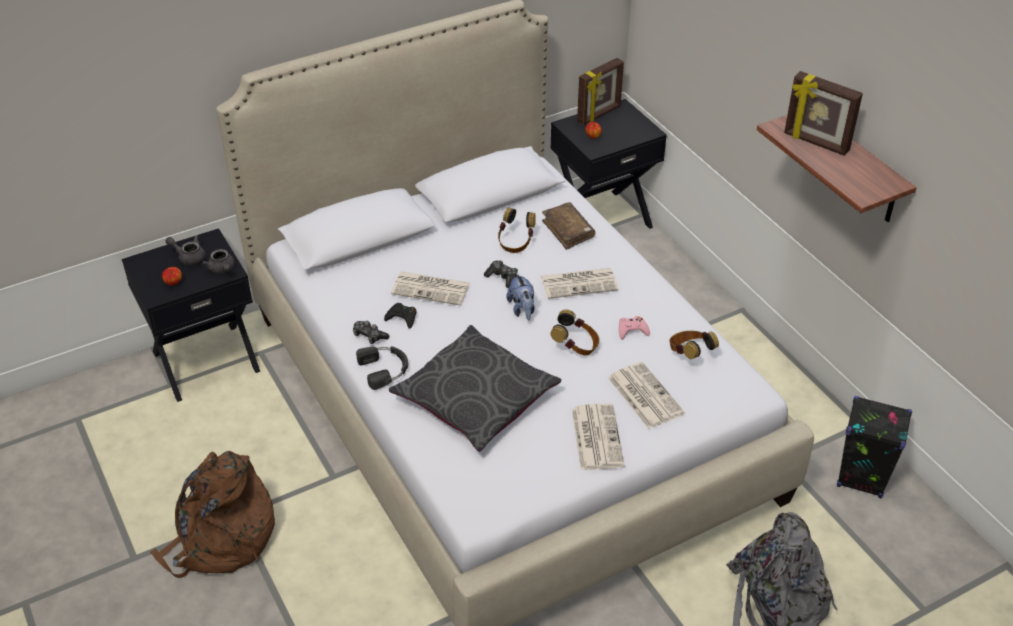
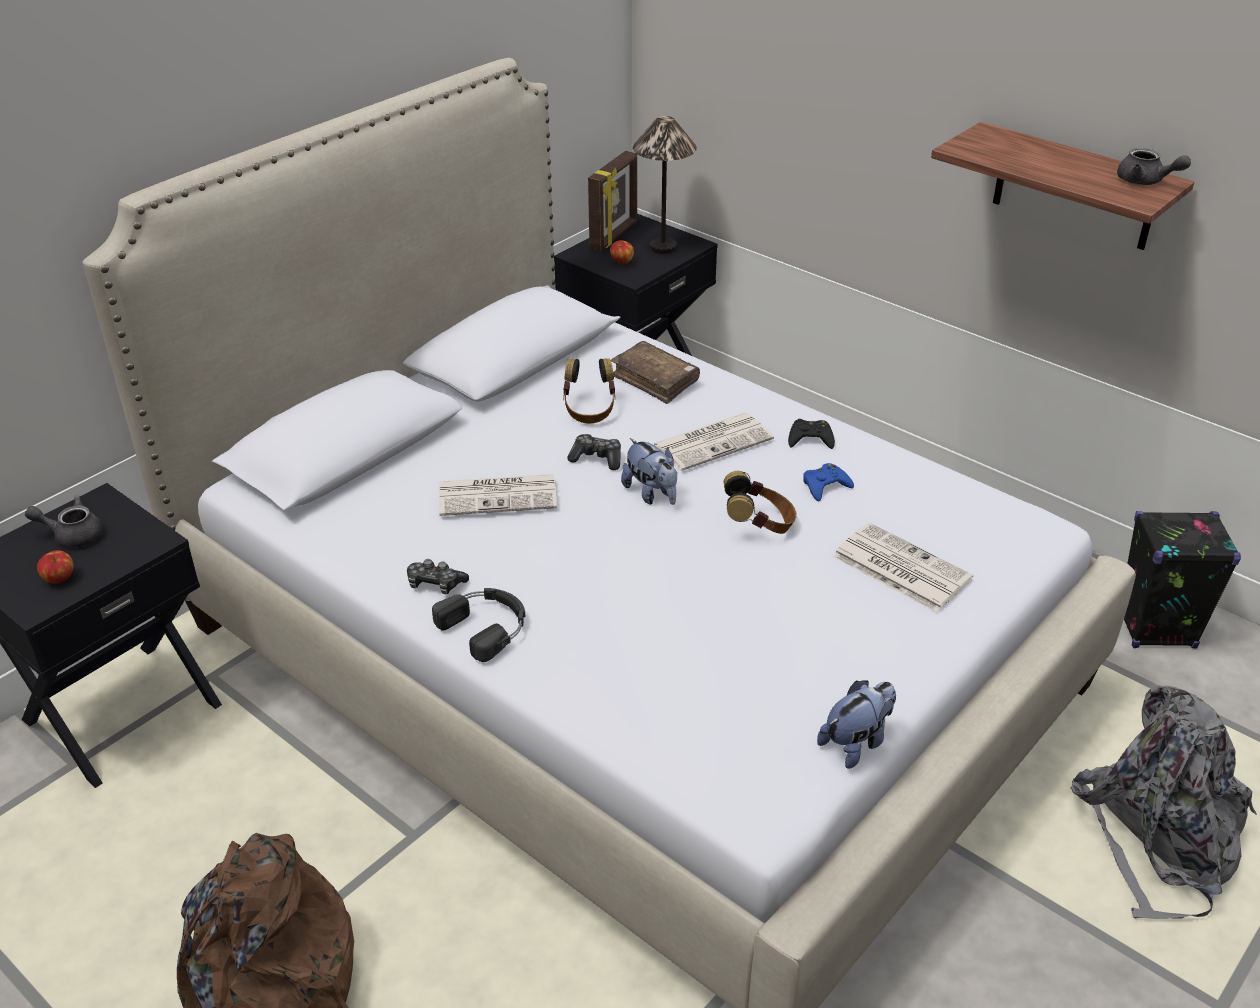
camera: 20 degrees left, 5 degrees down
grey teapot [202,249,235,274] -> grey teapot moved to [1117,148,1191,185]
black game controller [384,303,416,329] -> black game controller moved to [788,419,835,449]
grey pillow [389,325,561,452] -> none
newspaper [572,403,625,470] -> none
pink game controller [619,316,650,340] -> blue game controller [803,463,854,502]
headphones [669,331,719,359] -> none
picture frame [784,71,863,156] -> none
none -> table lamp [633,116,697,254]
none -> plush toy [817,680,896,769]

